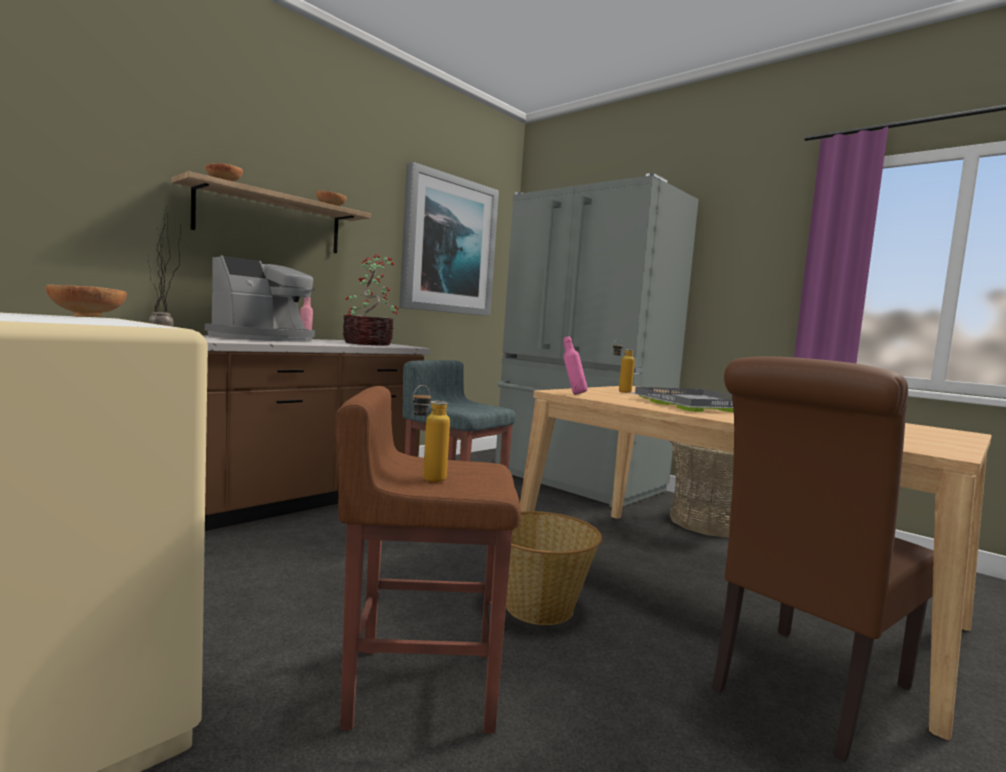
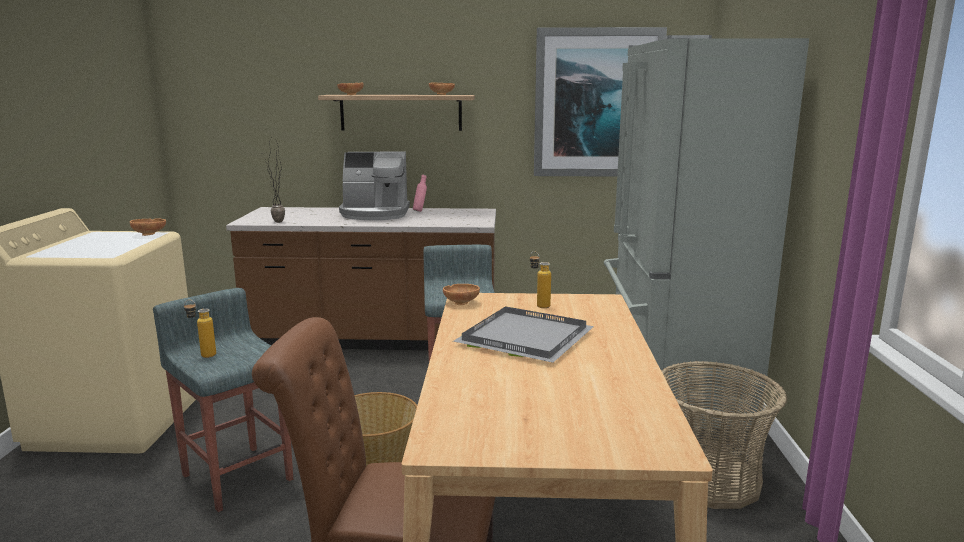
camera: 50 degrees right, 10 degrees up
brown stool [336,386,521,733] -> grey stool [153,288,293,512]
potted plant [342,254,399,346] -> none
pink bottle [563,336,588,395] -> brown bowl [443,284,480,305]

